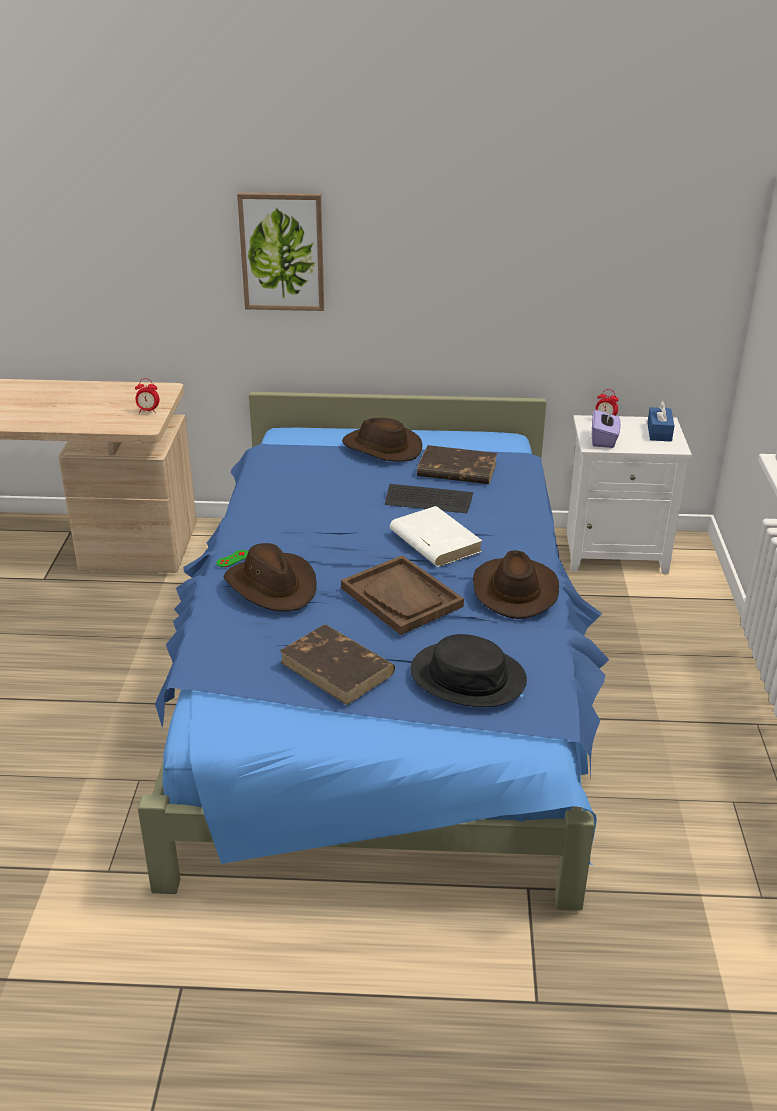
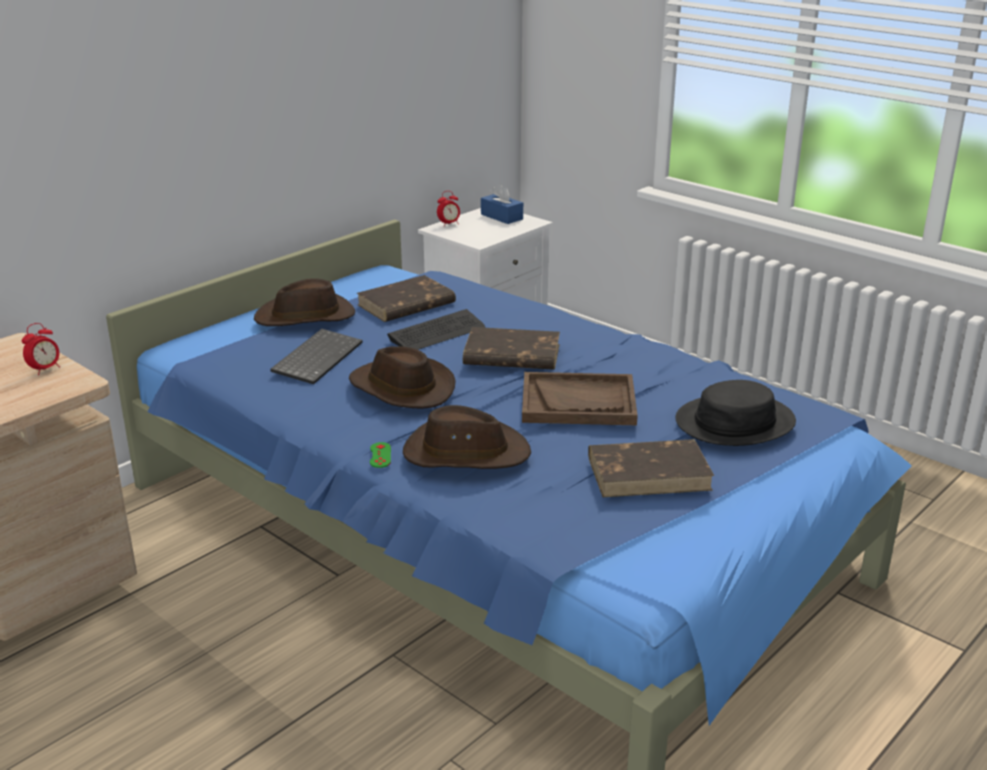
camera: 50 degrees left, 5 degrees down
picture [237,192,324,311] -> none
white book [390,506,482,567] -> brown book [463,327,560,370]
brown hat [473,550,559,619] -> brown hat moved to [349,346,456,409]
purple tissue box [592,408,621,448] -> none
none -> keyboard [270,329,363,384]

